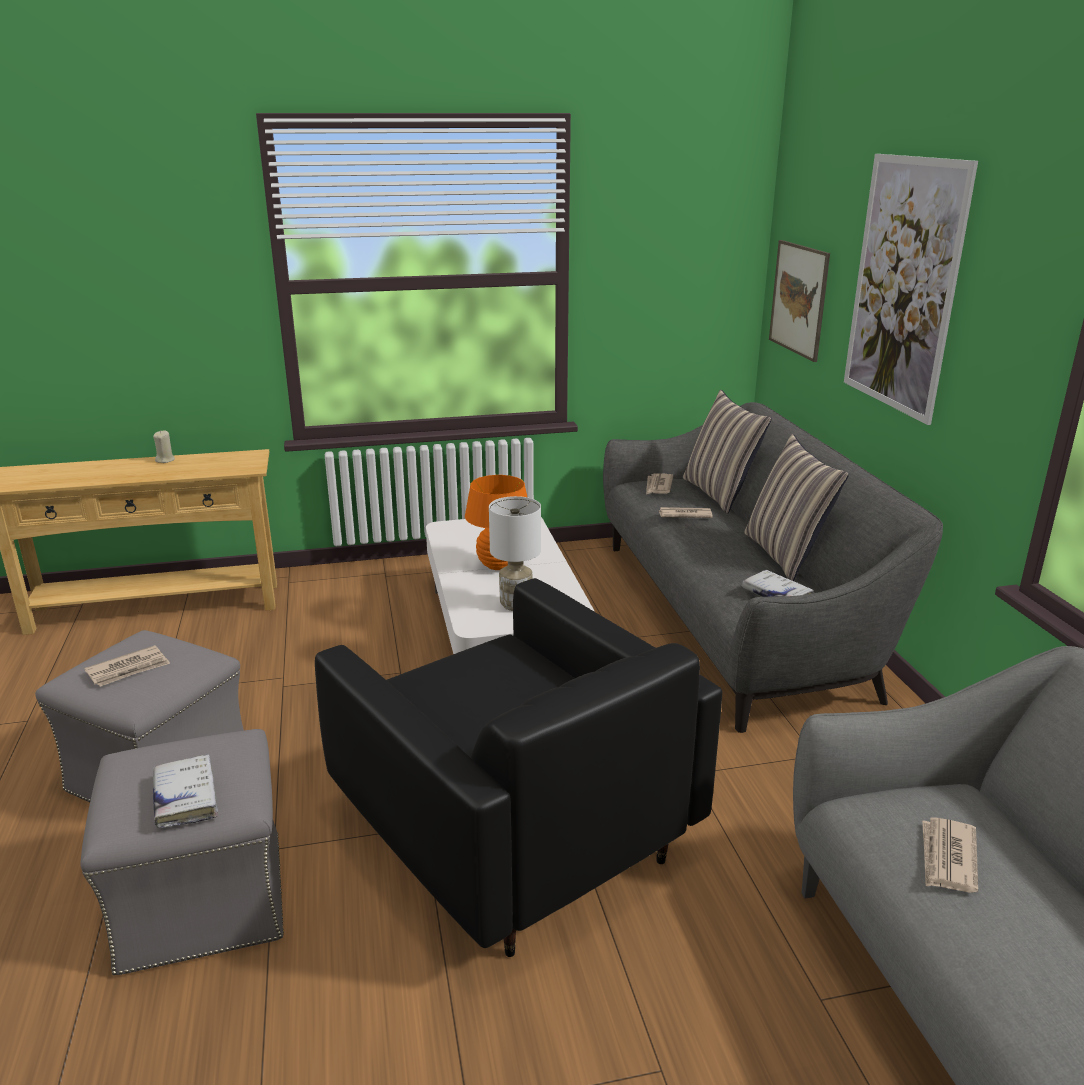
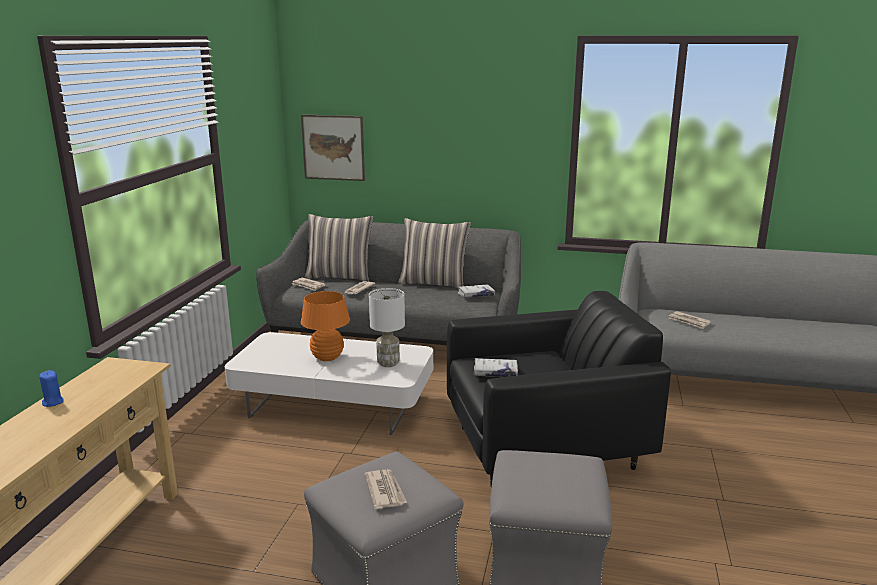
camera: 65 degrees left, 5 degrees down
beige candle [153,430,175,463] -> blue candle [39,370,63,407]
white book [153,754,218,828] -> white book moved to [474,358,518,377]
picture [844,154,978,425] -> none

